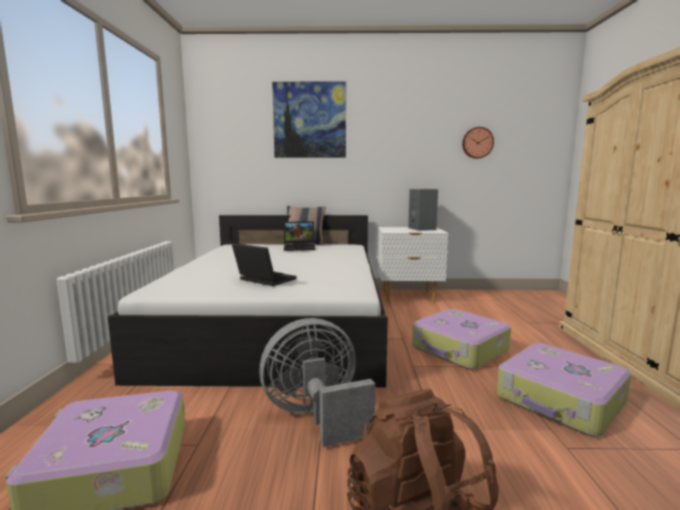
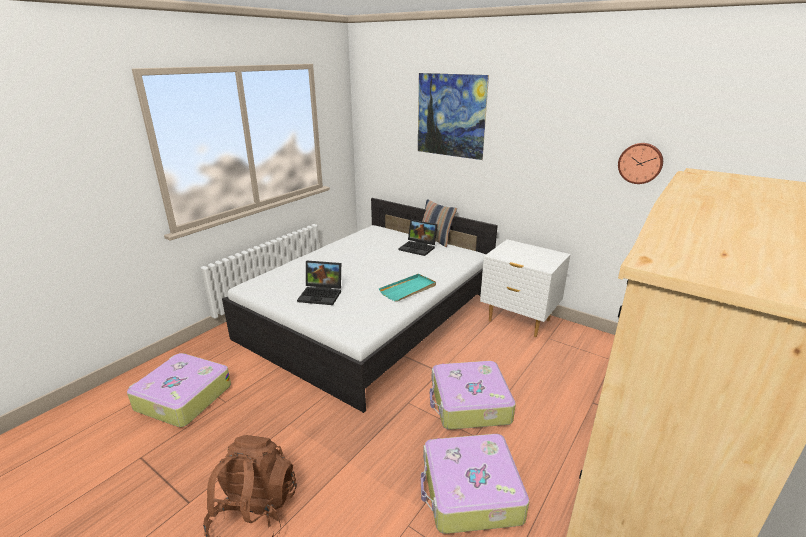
camera: 35 degrees right, 15 degrees up
laptop [232,243,297,286] -> laptop turned 120 degrees clockwise [297,261,341,305]
grey fan [259,318,375,447] -> none
grey speaker [408,189,438,231] -> none
none -> turquoise tray [379,274,436,301]

